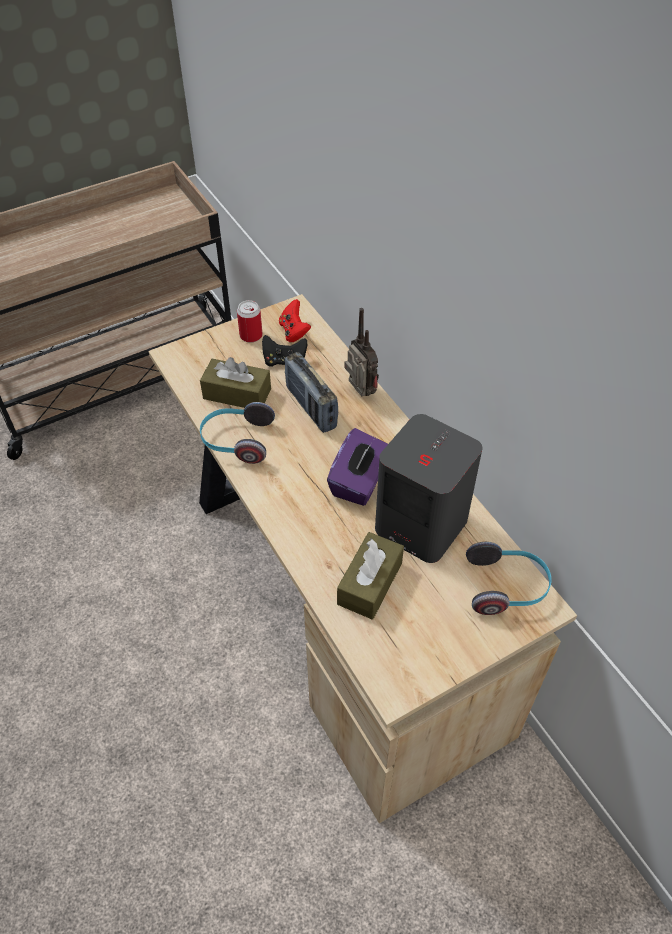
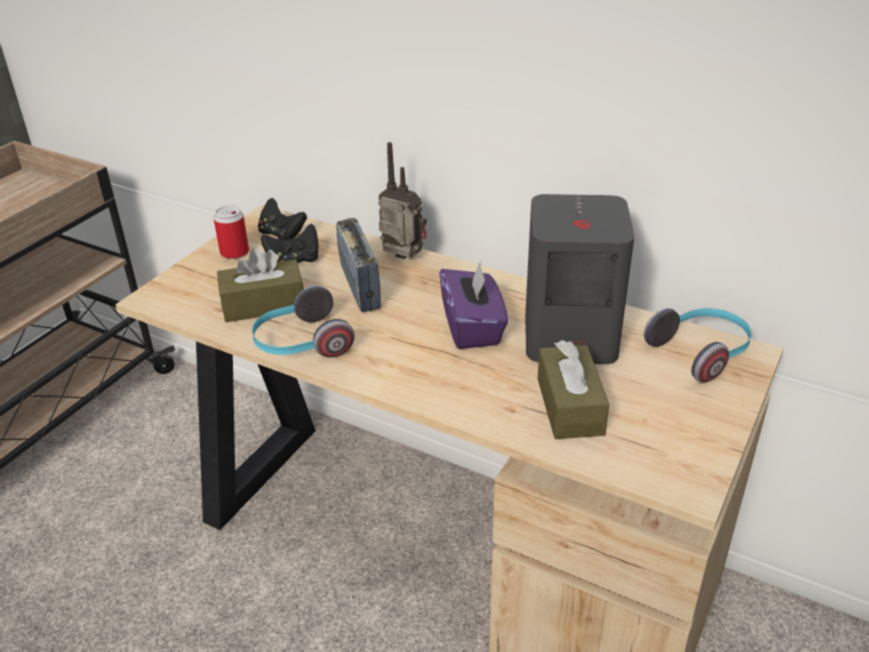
camera: 30 degrees left, 15 degrees down
red game controller [279,299,311,342] -> black game controller [258,198,307,241]
radio [285,352,338,433] -> radio turned 135 degrees counterclockwise [336,218,381,312]

